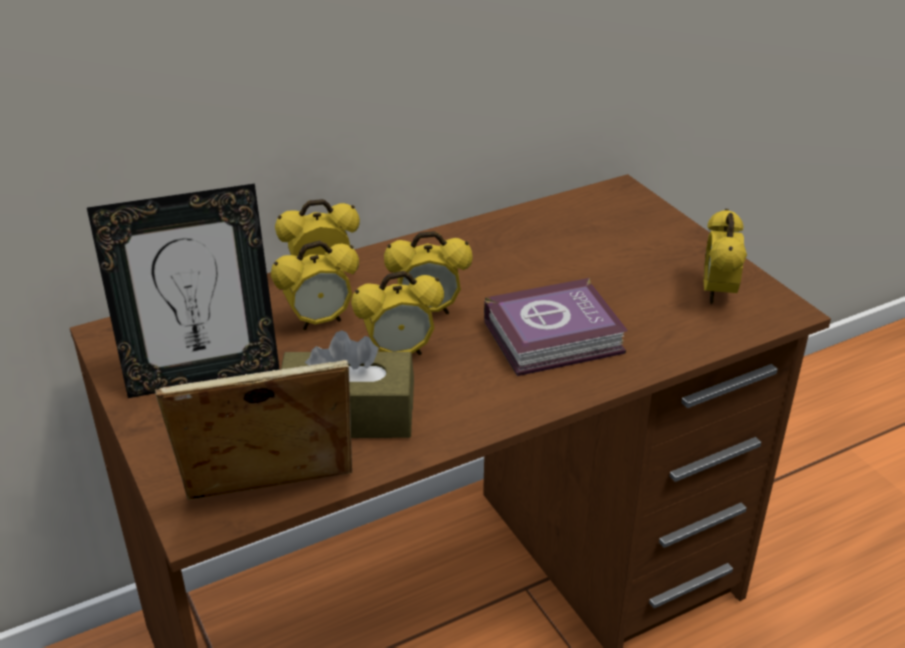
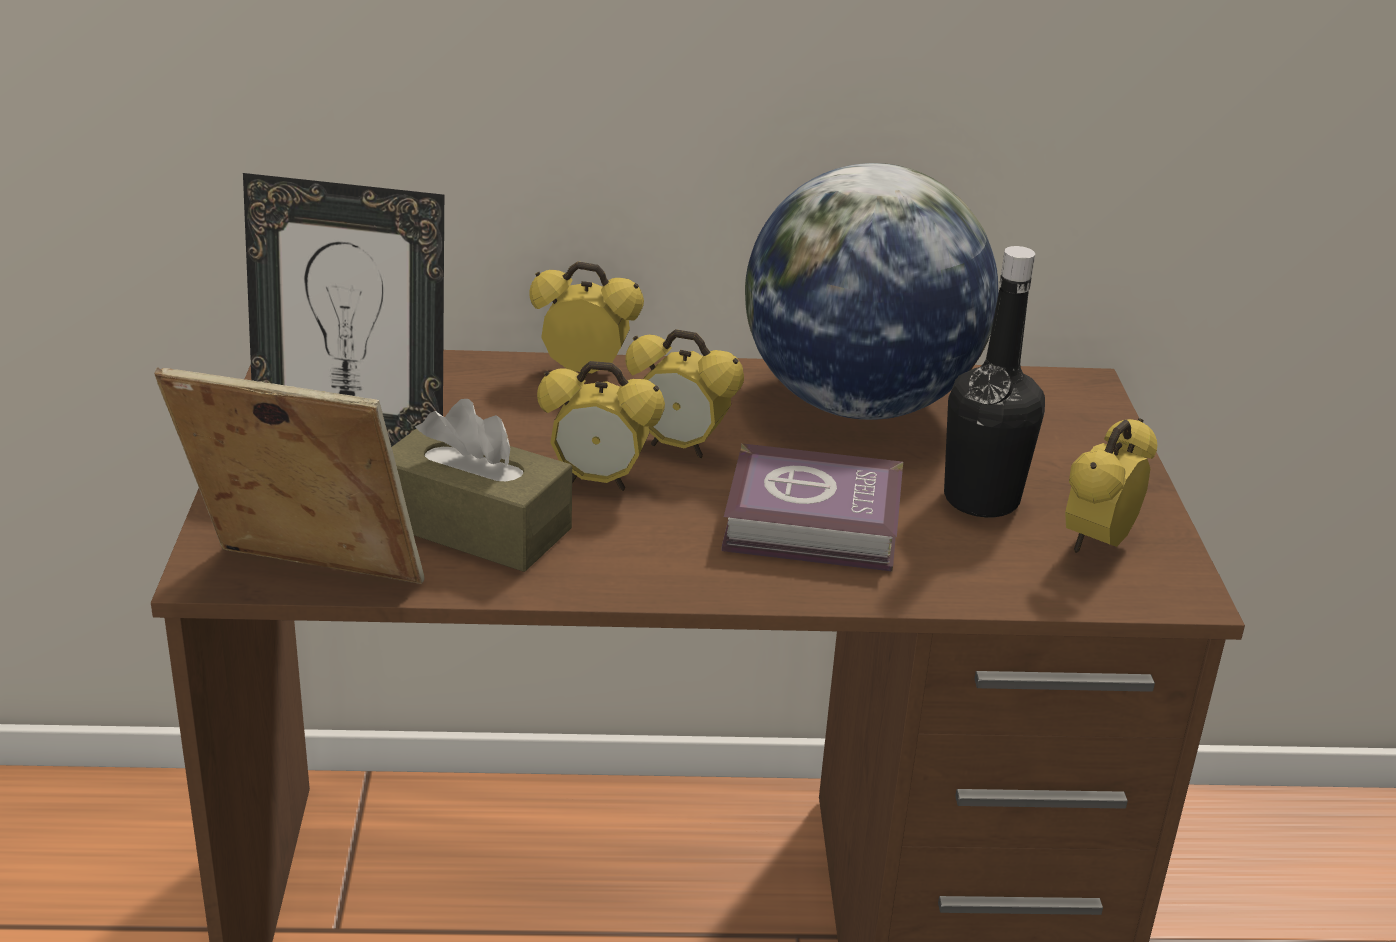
camera: 25 degrees right, 5 degrees down
alarm clock [271,240,359,330] -> none
none -> globe [745,163,998,420]
none -> black bottle [944,246,1045,518]

